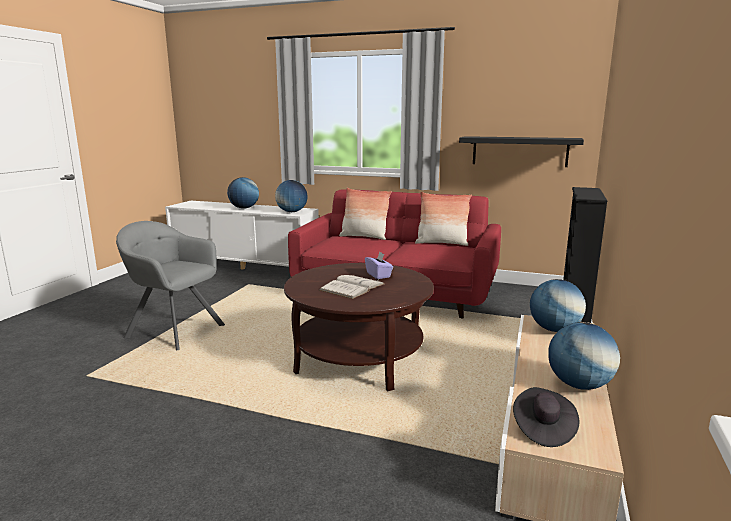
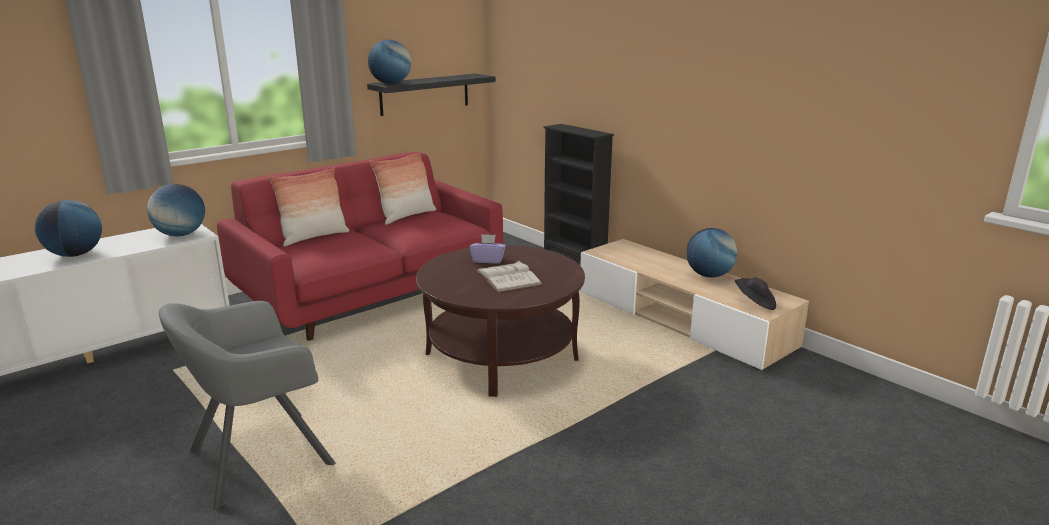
camera: 60 degrees left, 5 degrees up
globe [530,279,586,332] -> globe moved to [368,40,411,84]

